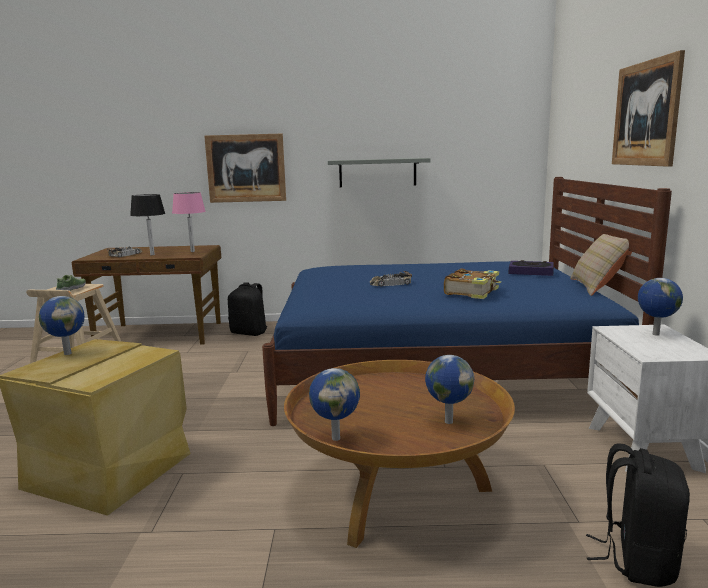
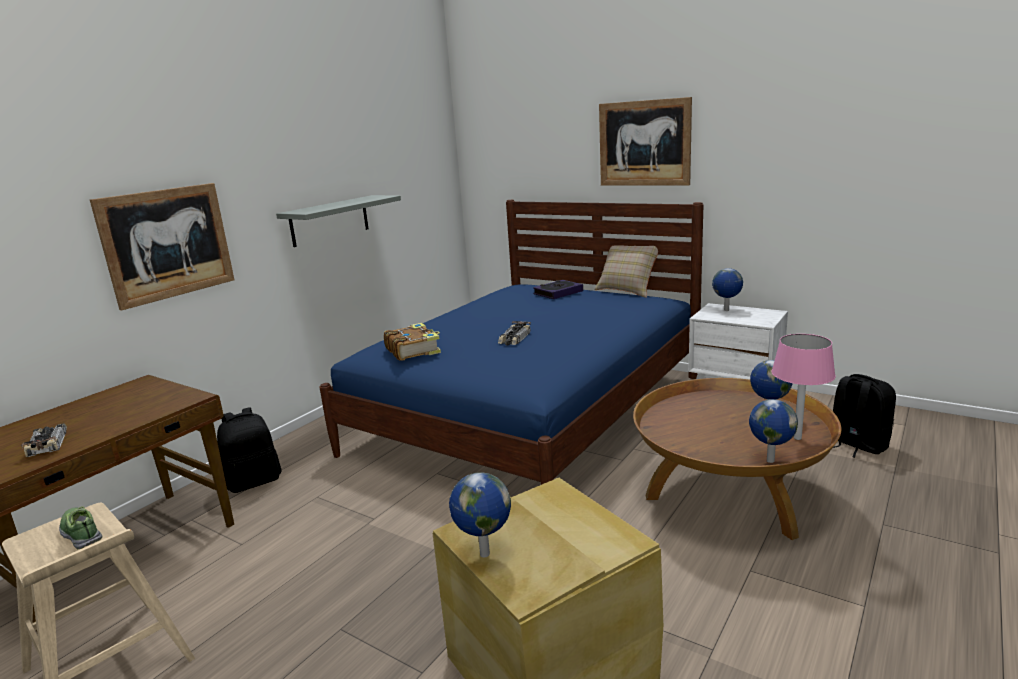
camera: 55 degrees left, 5 degrees up
black table lamp [130,194,165,255] -> none
pink table lamp [172,192,206,252] -> pink table lamp moved to [772,334,836,440]
book [444,269,501,299] -> book moved to [384,323,441,361]

